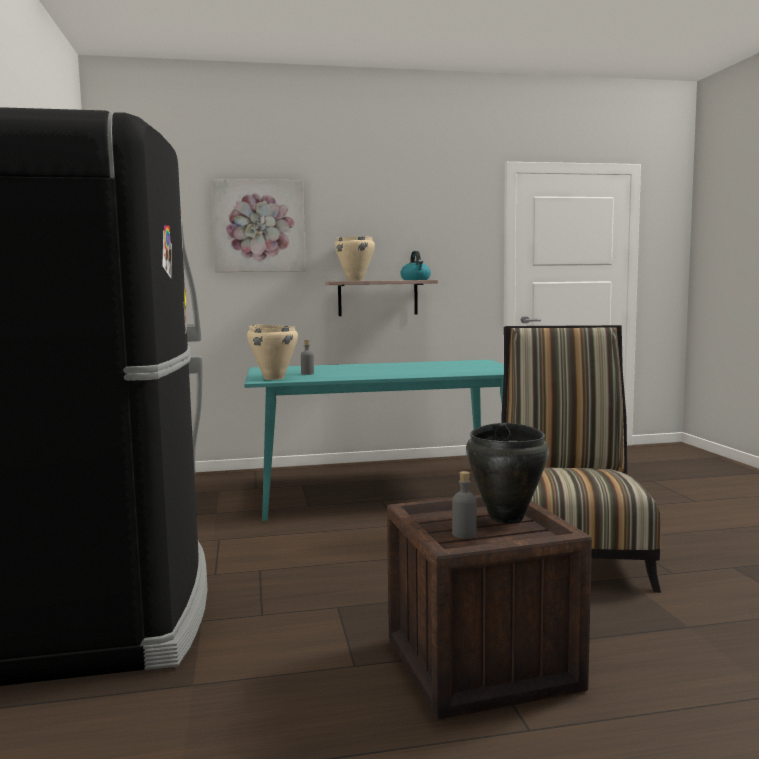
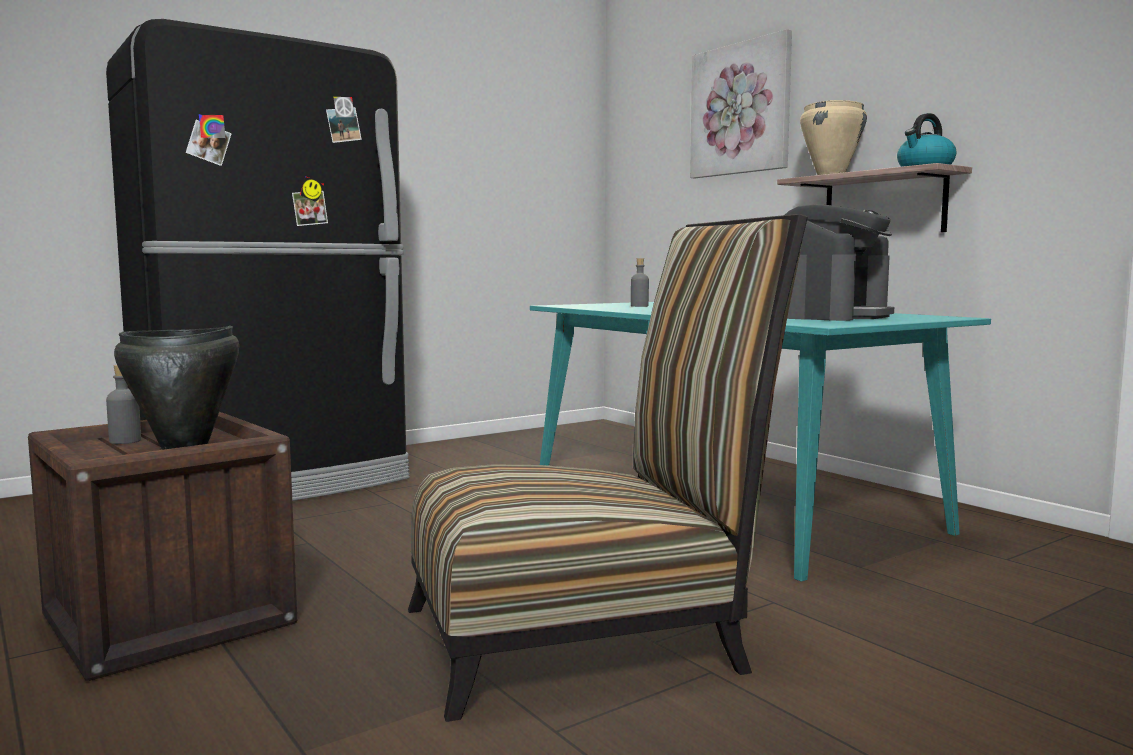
camera: 65 degrees right, 0 degrees up
beige cooking pot [247,324,298,380] -> none
none -> coffee machine [785,204,894,321]

